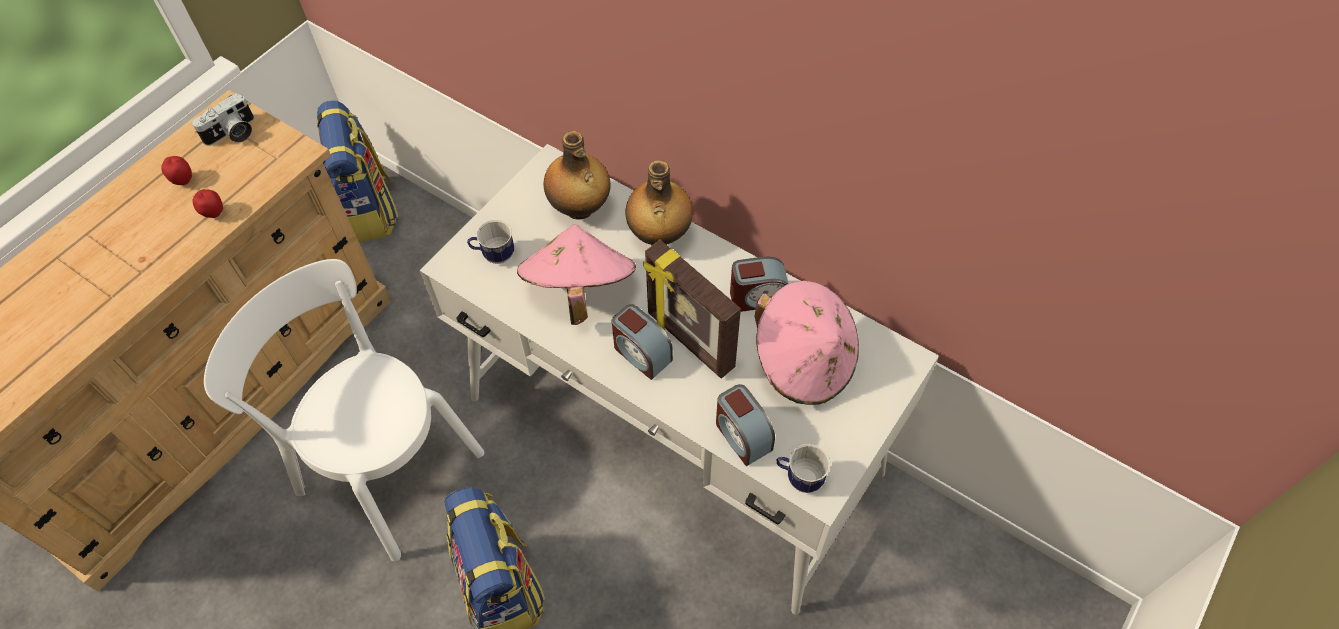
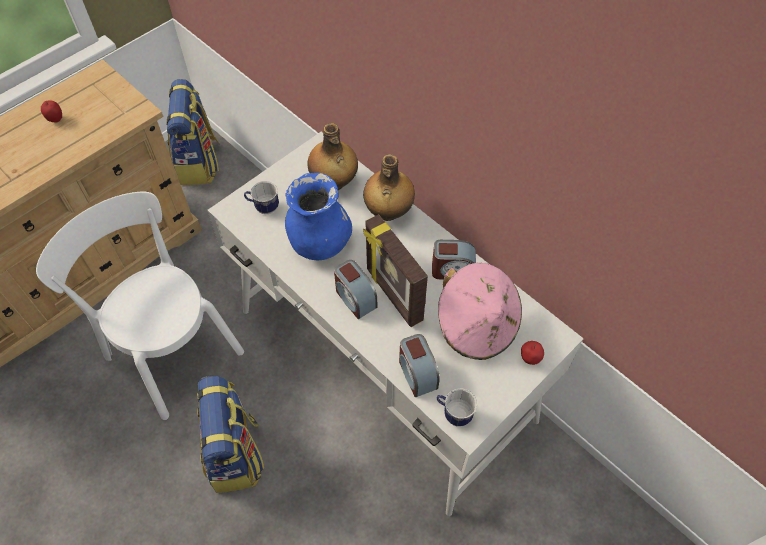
camera: 10 degrees right, 0 degrees up
camera [192,93,254,146] -> none
apple [192,189,223,218] -> apple moved to [521,341,544,365]
pink hat [517,224,636,325] -> blue vase [285,173,352,260]

